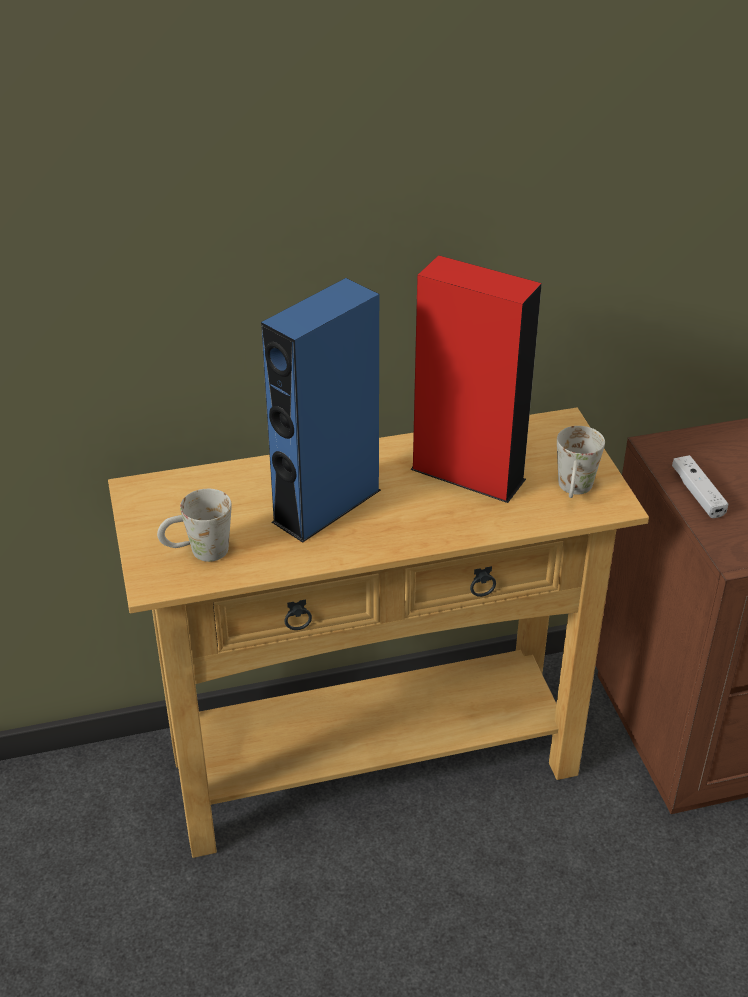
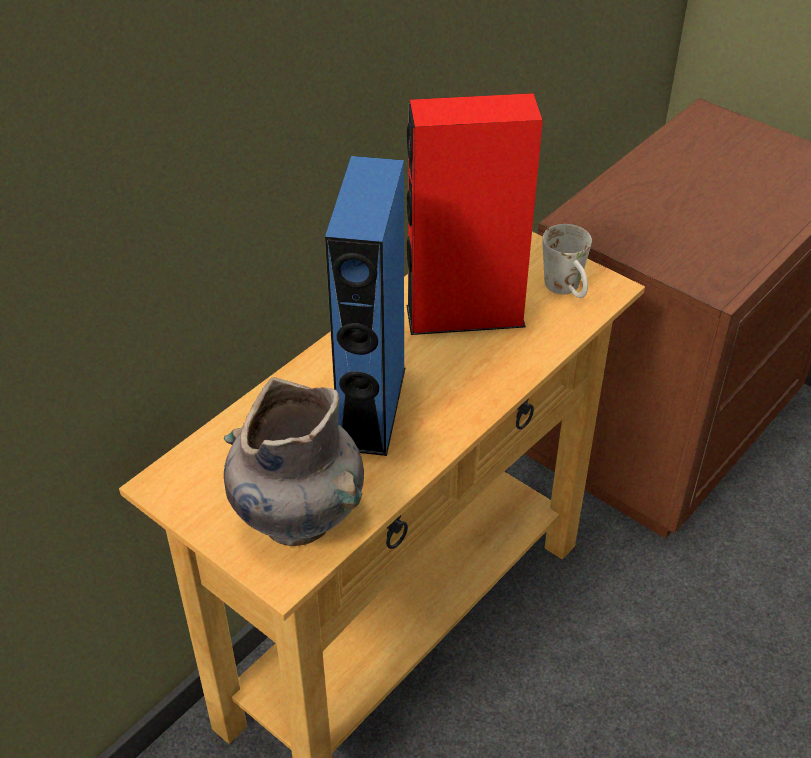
camera: 35 degrees left, 5 degrees up
white mug [157,489,232,562] -> grey vase [224,377,364,546]
white game controller [672,455,728,518] -> none

